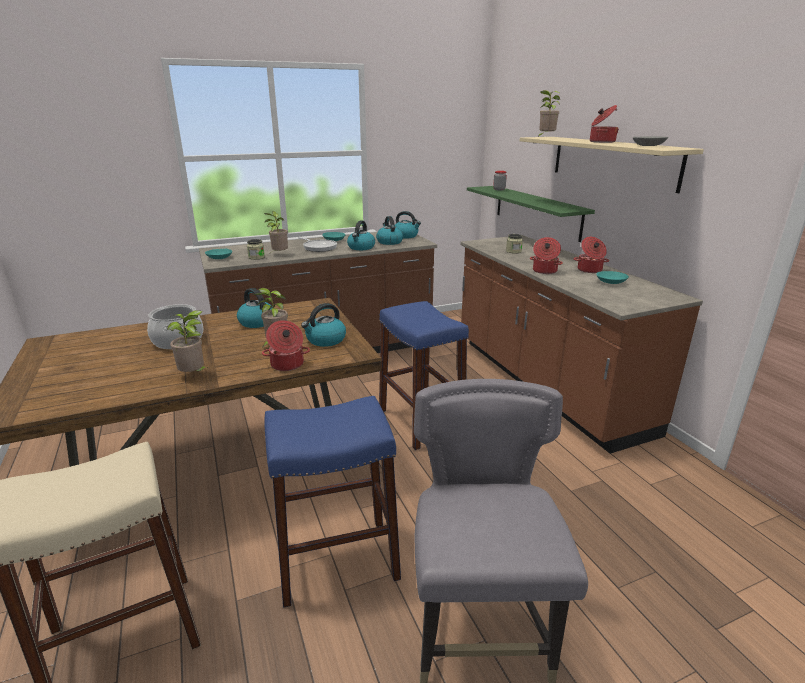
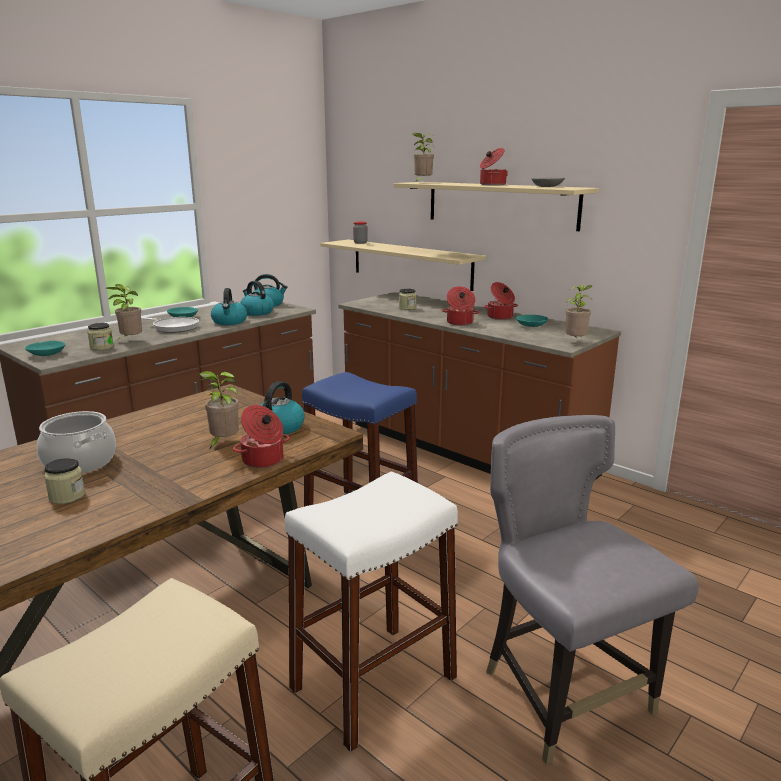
camera: 25 degrees left, 5 degrees down
potted plant [167,310,205,372] -> potted plant moved to [565,284,594,337]
kettle [237,288,272,328] -> none
blue stool [264,396,401,608] -> white stool [285,472,458,752]
green shelf [467,186,595,242] -> beige shelf [320,240,486,291]
none -> jar [44,458,85,504]

